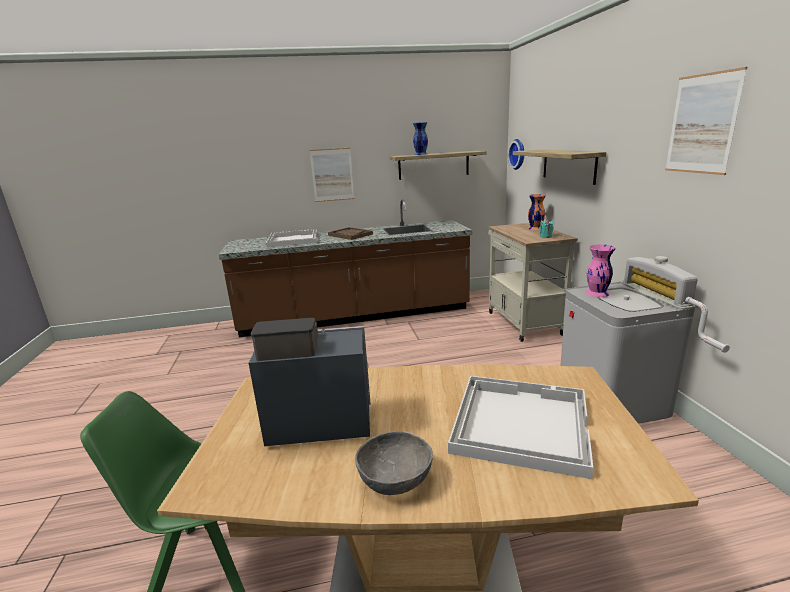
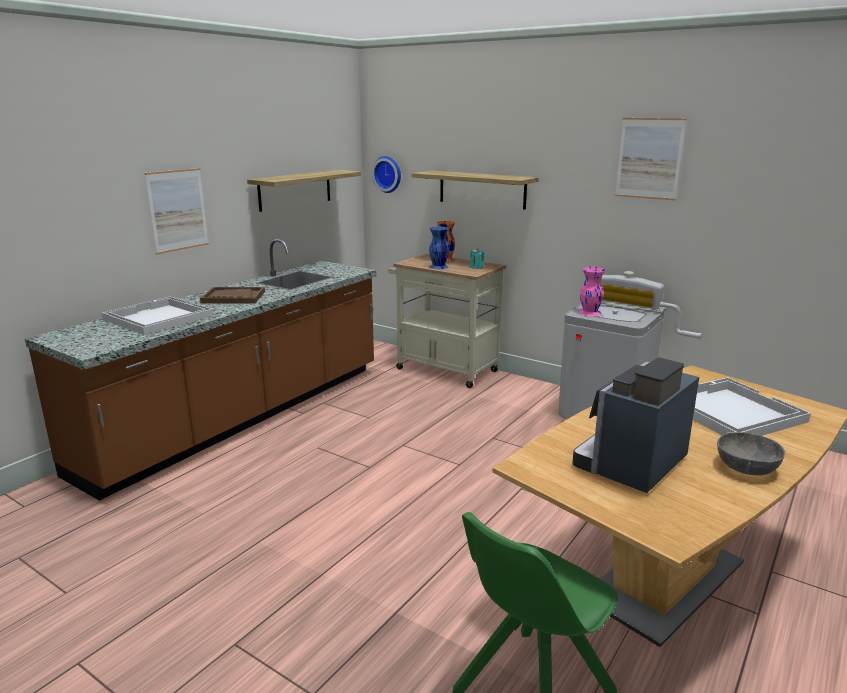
camera: 45 degrees left, 0 degrees up
blue vase [413,122,428,155] -> blue vase moved to [429,226,449,269]

